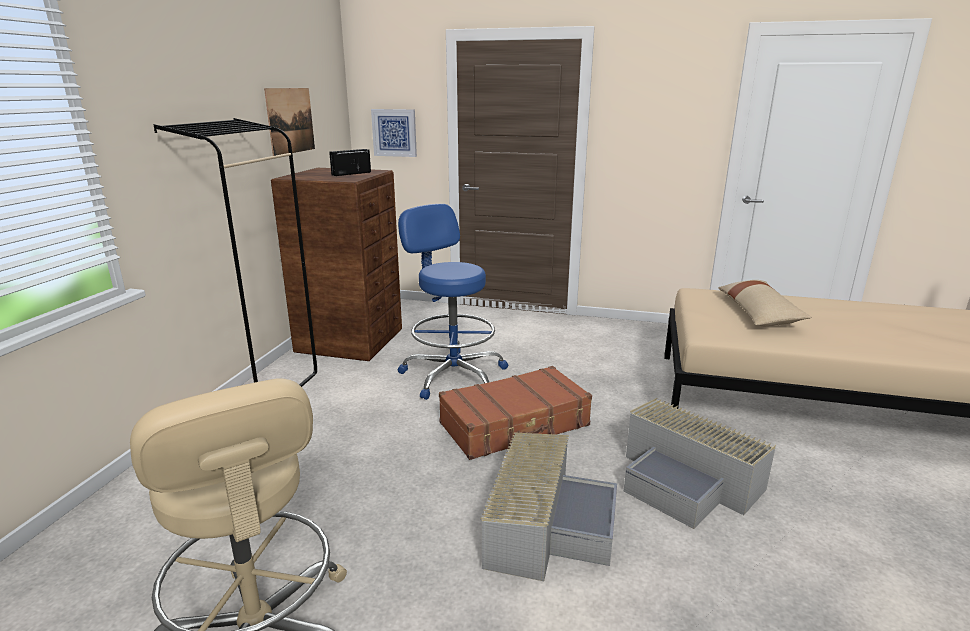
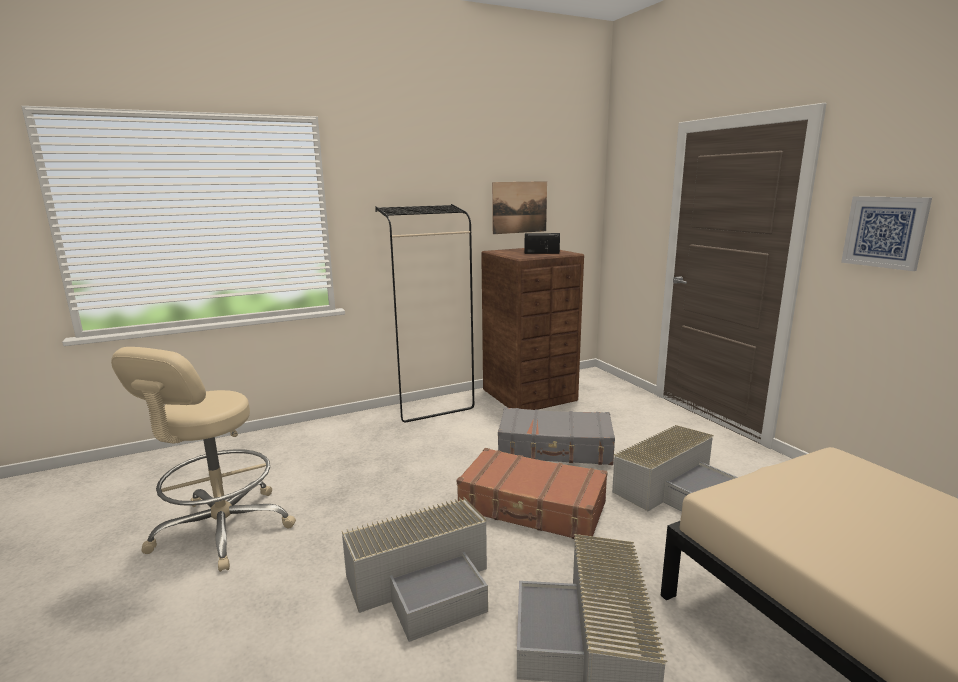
camera: 50 degrees right, 5 degrees down
picture [371,109,417,157] -> picture moved to [841,196,932,271]
blue stool [398,204,508,400] -> grey suitcase [498,407,615,465]
beige pillow [718,280,812,326] -> none
none -> grey storage box [612,425,738,512]

